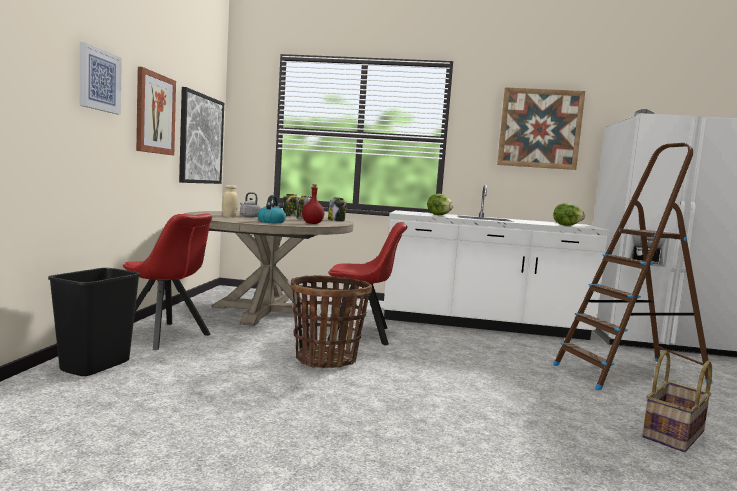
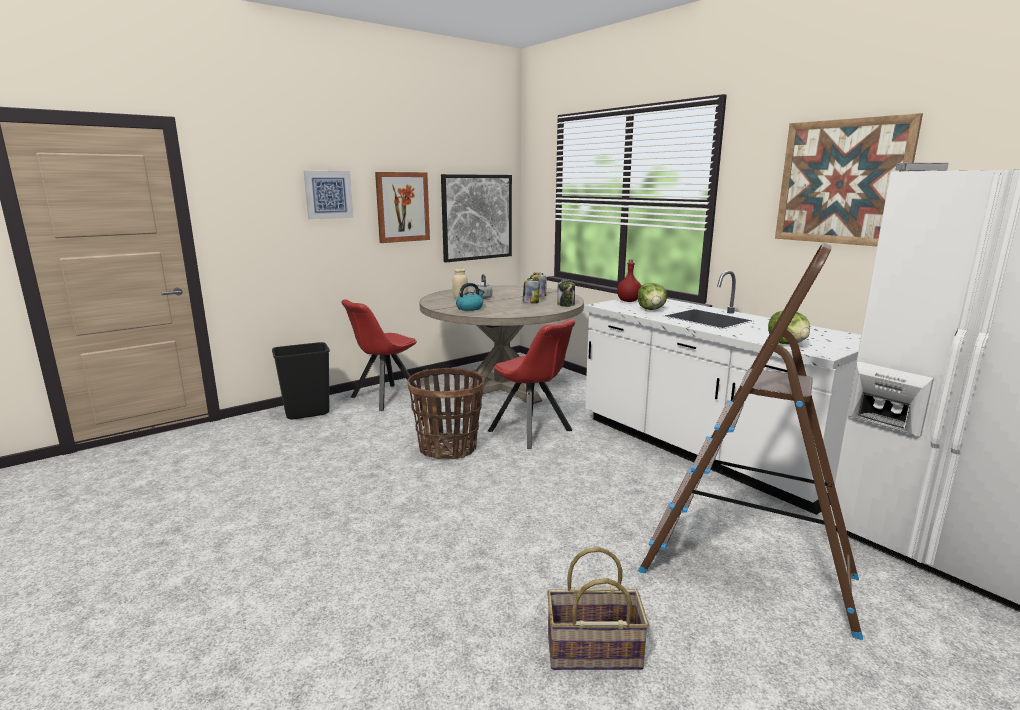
camera: 45 degrees right, 10 degrees up
red chair [123,213,212,350] -> red chair turned 60 degrees clockwise [341,300,419,411]
red bottle [302,184,324,224] -> red bottle moved to [617,259,641,302]

